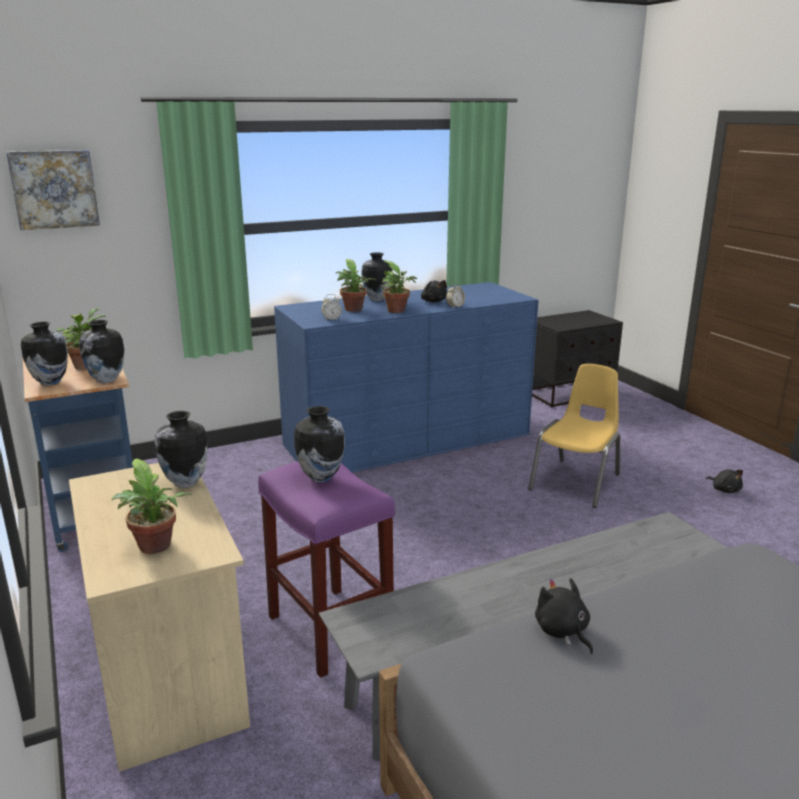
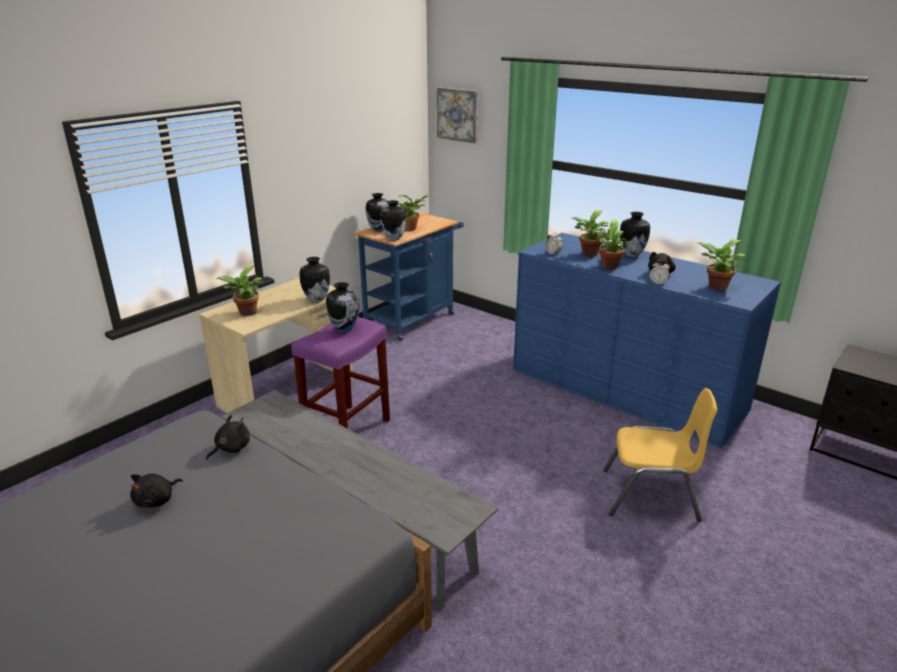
camera: 65 degrees right, 5 degrees up
black plush toy [706,469,743,493] -> black plush toy moved to [130,474,183,508]
none -> potted plant [698,240,746,291]

